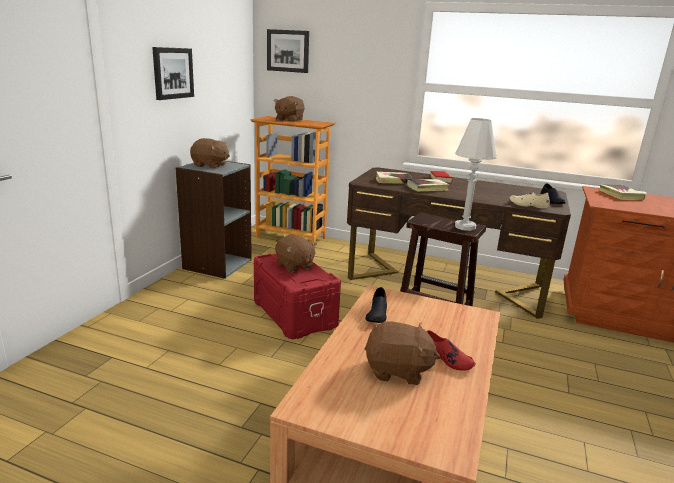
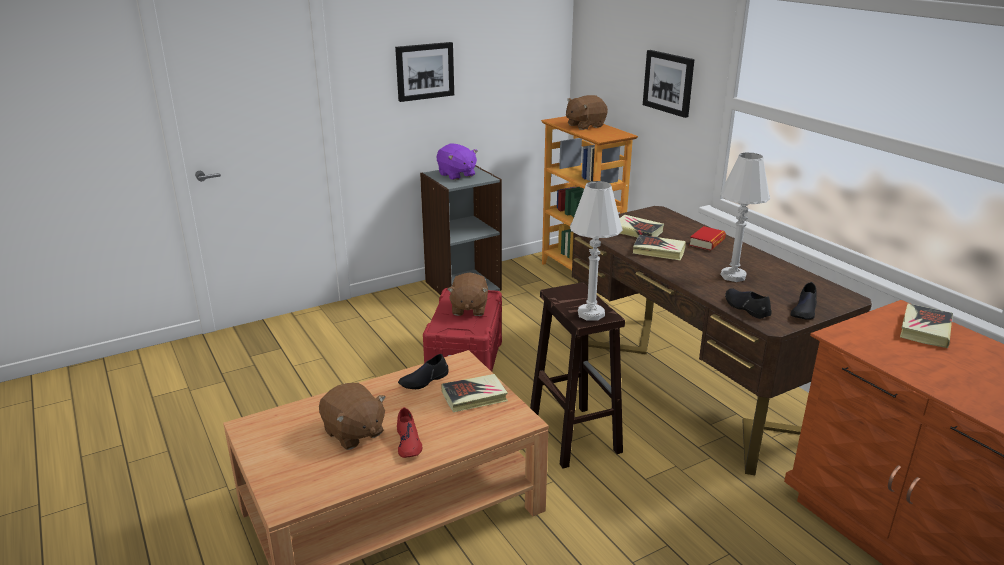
camera: 40 degrees right, 5 degrees up
brown plush toy [190,138,230,169] -> purple plush toy [437,144,478,180]
picture [267,29,309,73] -> picture moved to [643,50,695,118]
beige shoe [509,193,550,209] -> black shoe [725,288,772,319]
none -> book [441,374,508,412]
none -> white table lamp [720,153,770,282]

